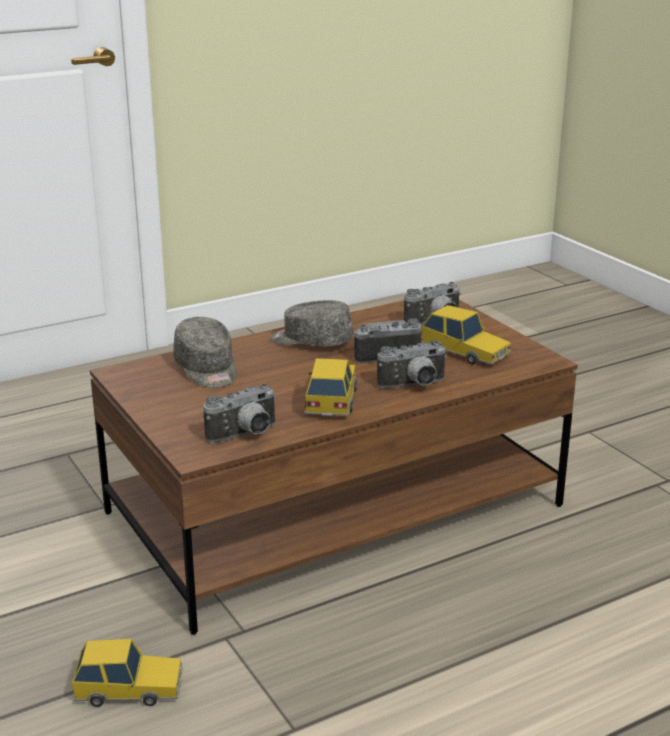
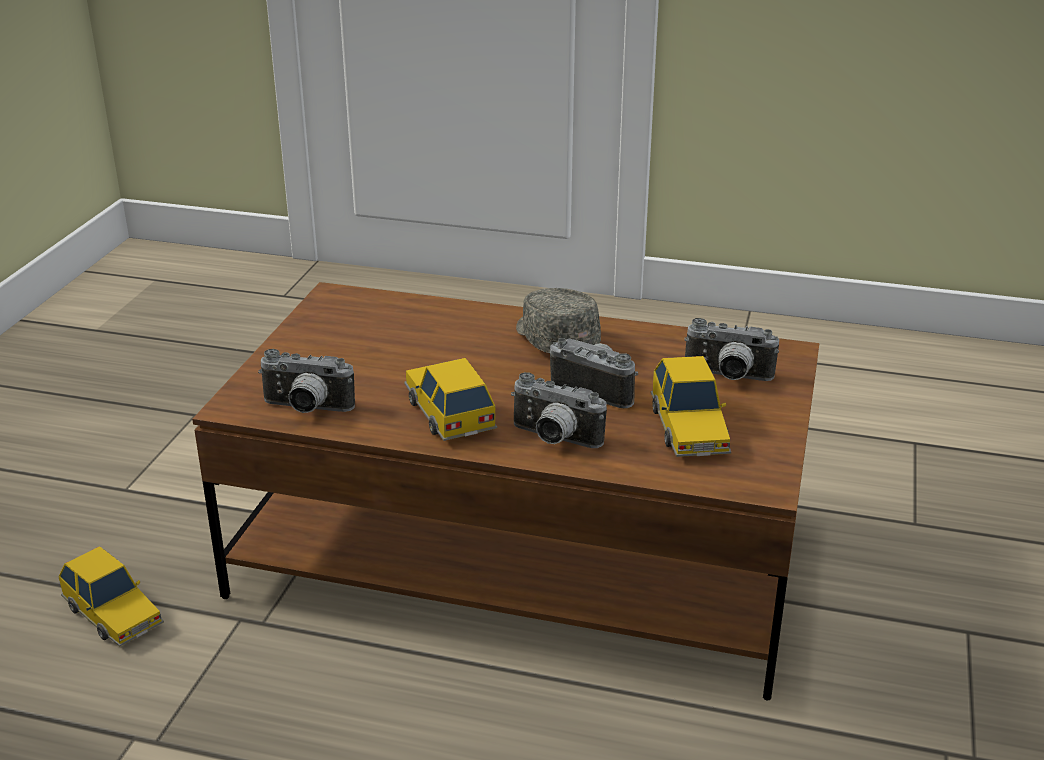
camera: 45 degrees right, 5 degrees up
grey cap [173,317,236,388] -> none
toy car [304,358,357,416] -> toy car turned 75 degrees counterclockwise [404,358,497,441]

